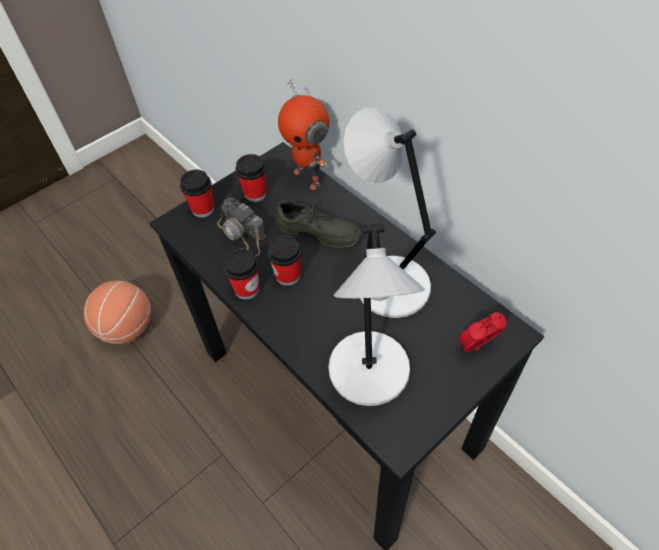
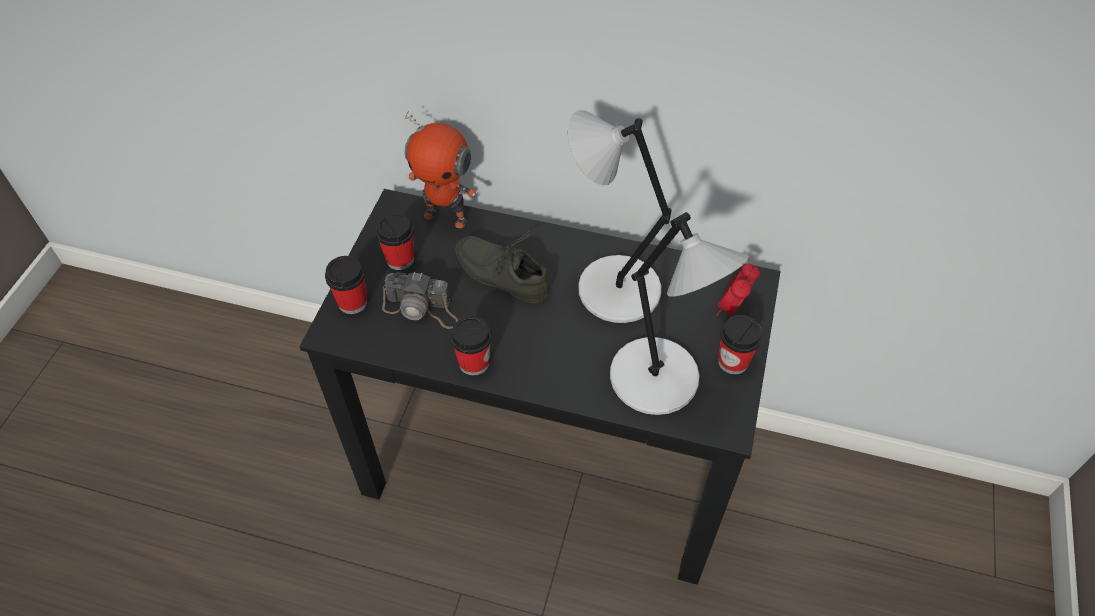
camera: 35 degrees left, 0 degrees up
basketball [84,281,151,344] -> none
cup [267,235,301,286] -> cup moved to [718,315,762,375]
grey shoe [276,200,362,248] -> grey shoe turned 135 degrees counterclockwise [455,231,550,303]

